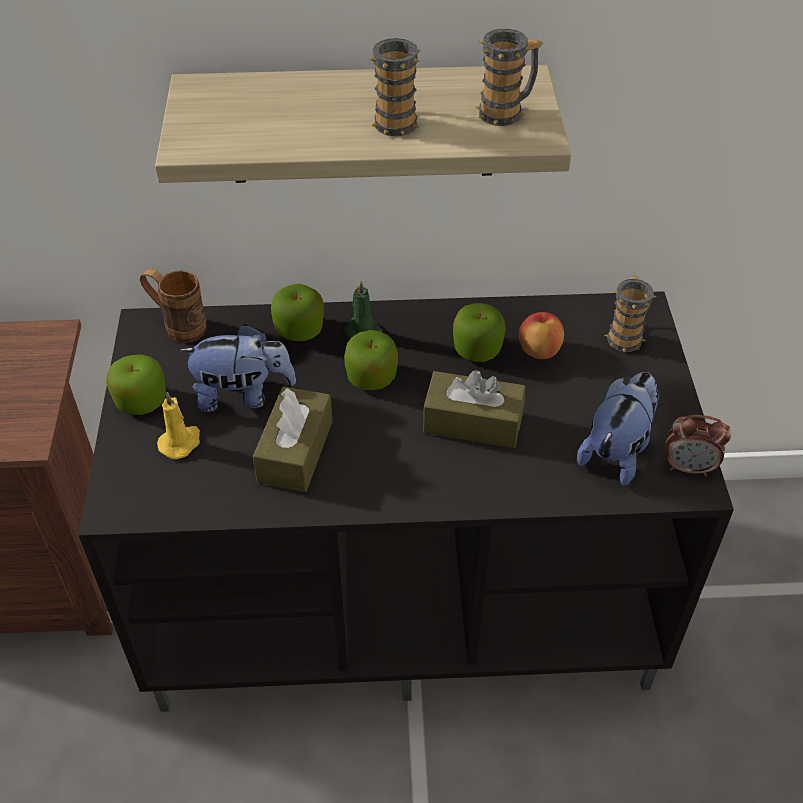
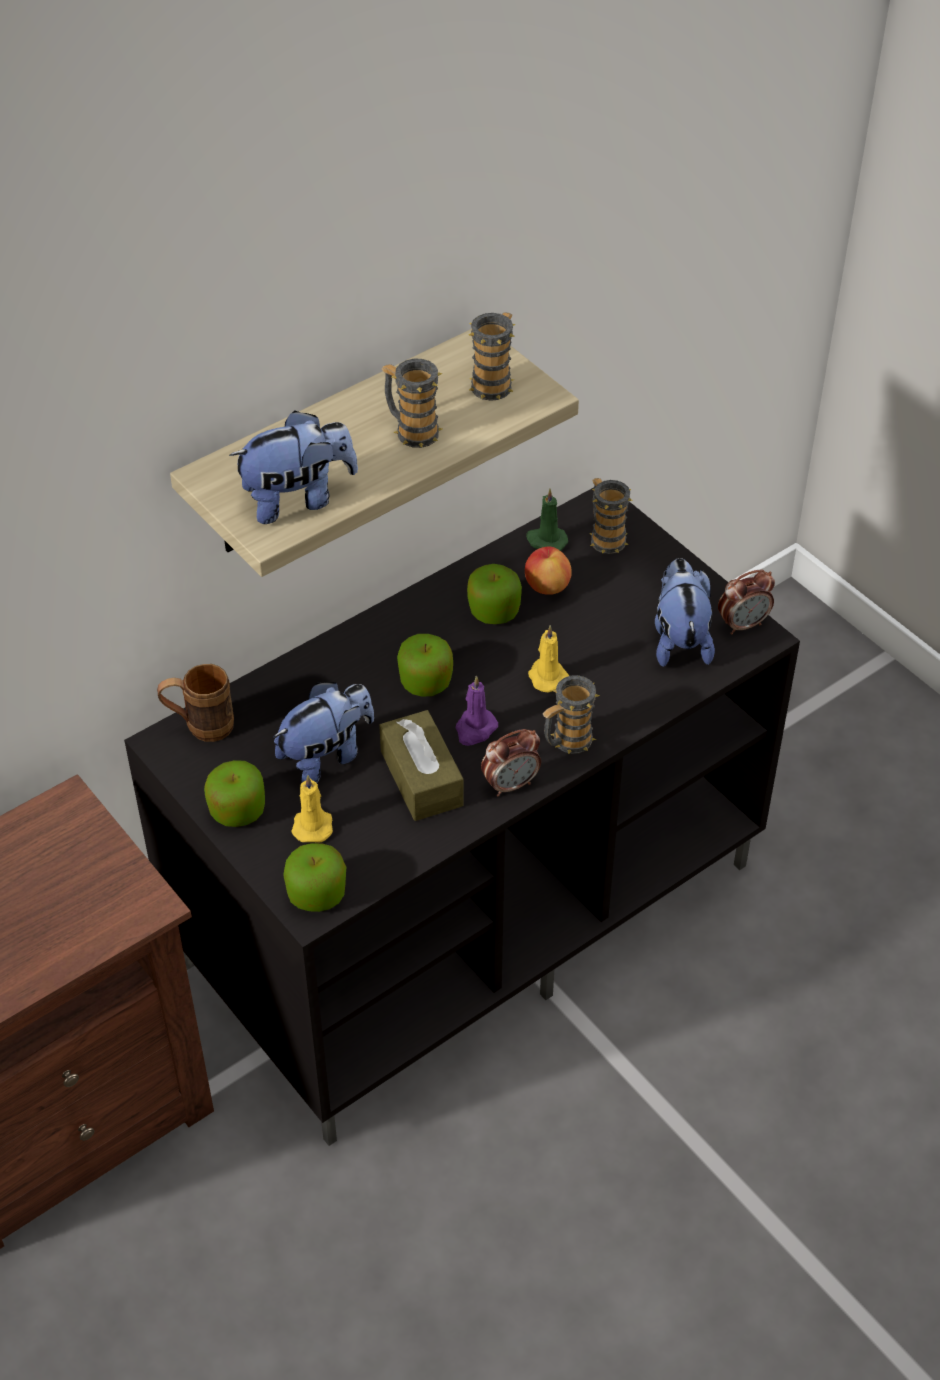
camera: 35 degrees left, 0 degrees up
apple [271,284,324,341] -> apple moved to [283,843,346,912]
green candle [345,281,382,340] -> green candle moved to [526,489,568,551]
brown tissue box [423,370,526,448] -> yellow candle [528,625,569,693]
none -> plush toy [229,411,358,524]
none -> purple candle [455,675,498,746]
none -> alarm clock [481,729,541,797]
none -> mug [543,675,599,754]

